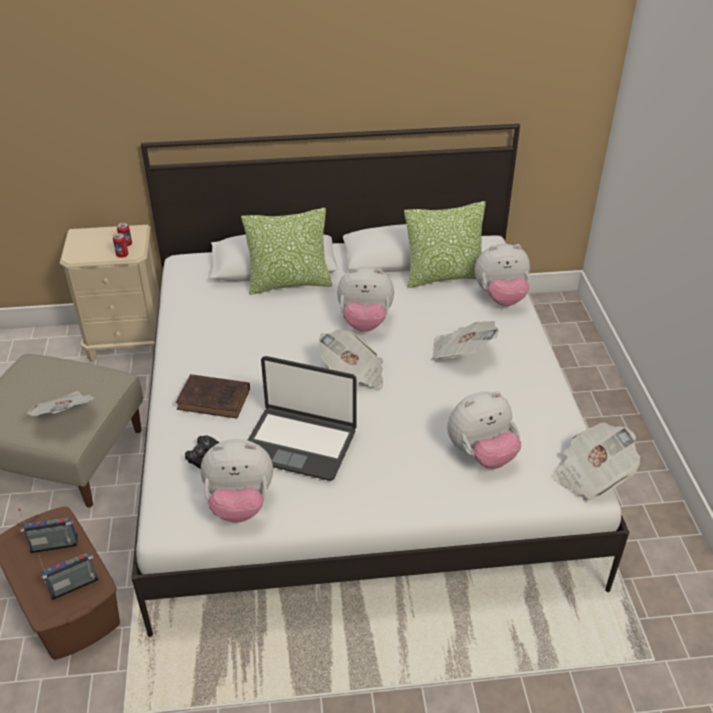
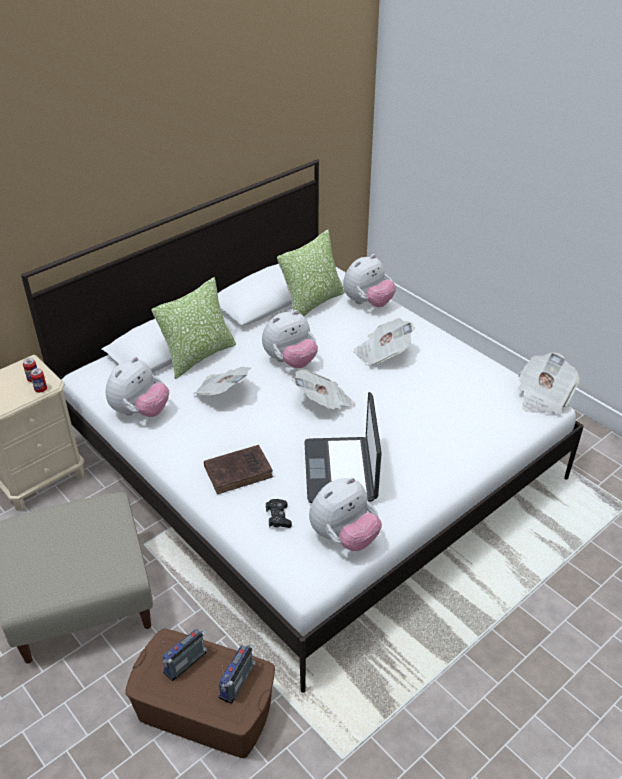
camera: 35 degrees left, 0 degrees up
newspaper [27,391,96,416] -> newspaper moved to [193,367,251,395]
laptop [248,356,356,481] -> laptop turned 105 degrees clockwise [304,392,382,503]
plush toy [447,391,521,469] -> plush toy moved to [106,357,169,417]

